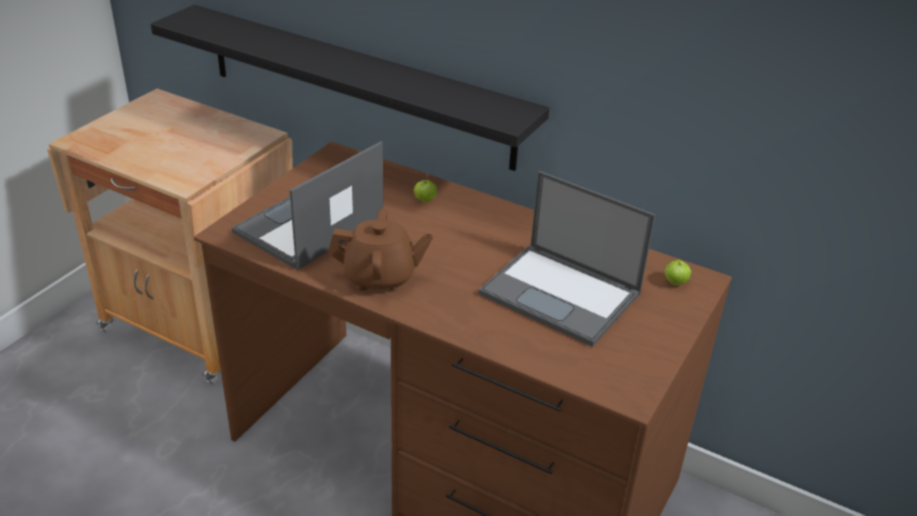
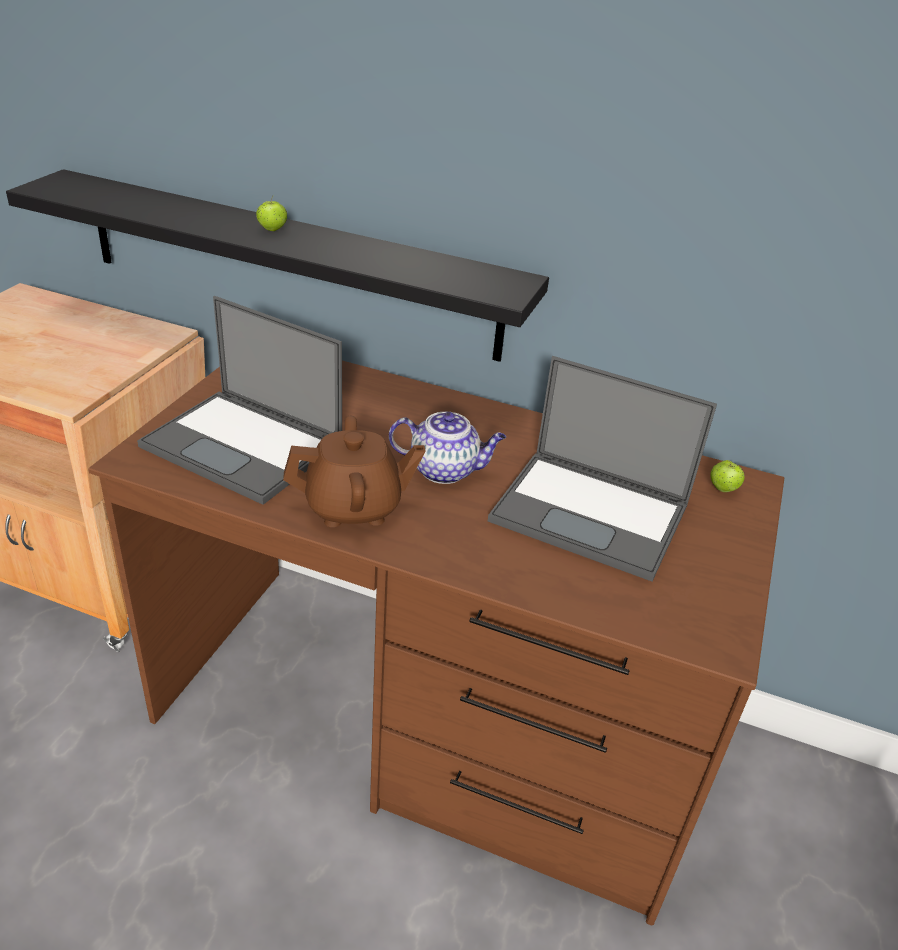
camera: 10 degrees left, 0 degrees up
laptop [232,141,383,270] -> laptop turned 90 degrees counterclockwise [137,296,342,505]
apple [414,176,437,202] -> apple moved to [256,195,287,231]
none -> teapot [389,412,506,484]

